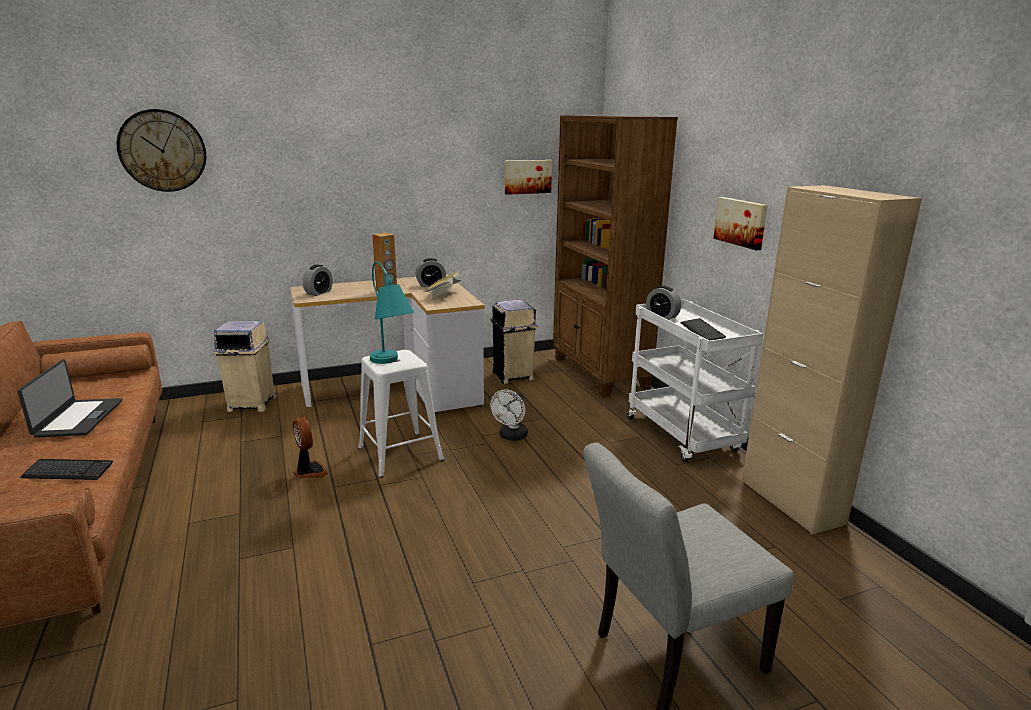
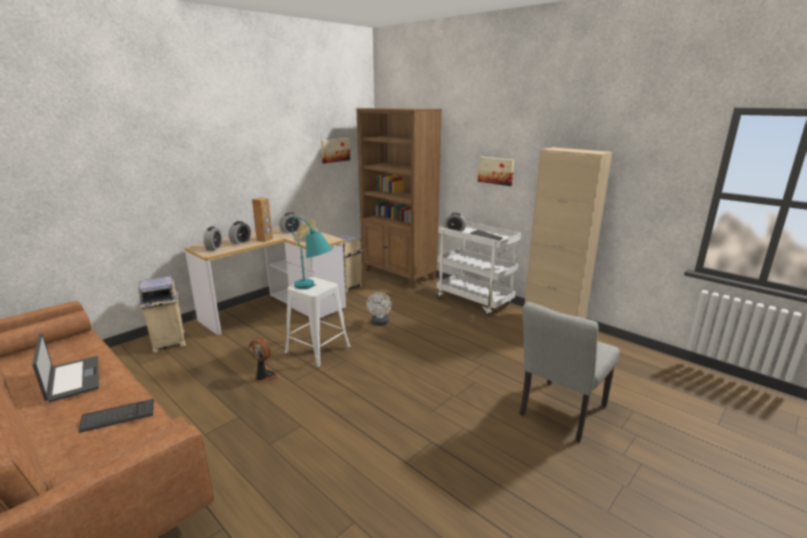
camera: 25 degrees left, 0 degrees up
wall clock [116,109,206,192] -> none
none -> alarm clock [228,221,251,244]

